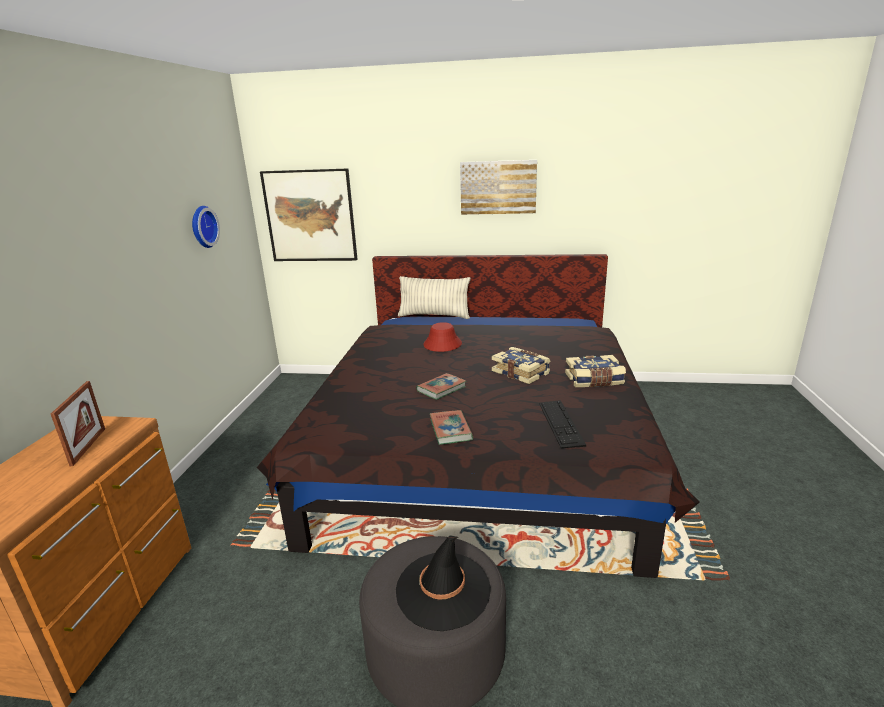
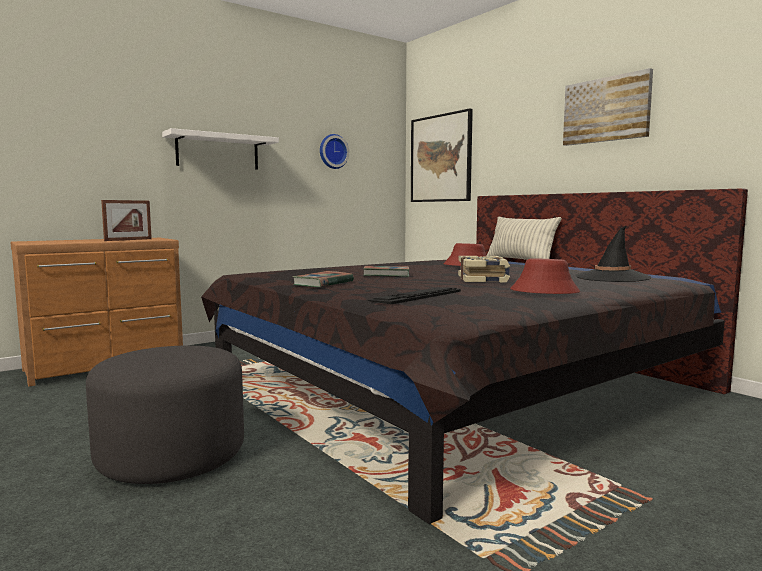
camera: 45 degrees right, 15 degrees down
black hat [396,535,491,631] -> black hat moved to [576,225,651,282]
book [565,355,626,387] -> red hat [510,259,580,294]
none -> white shelf [162,128,279,170]

